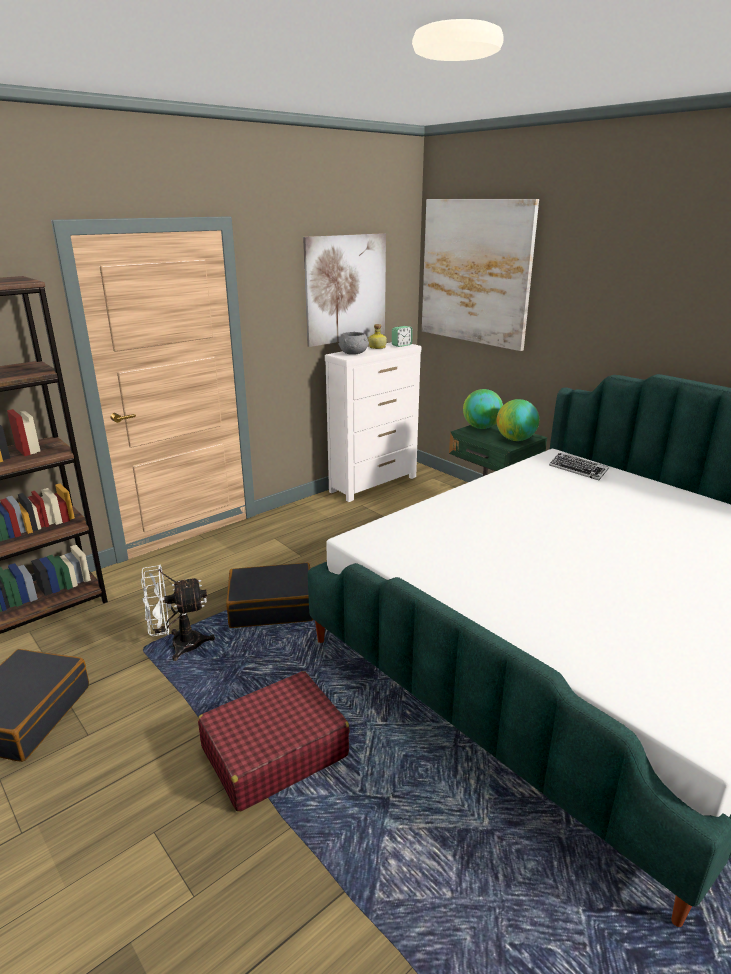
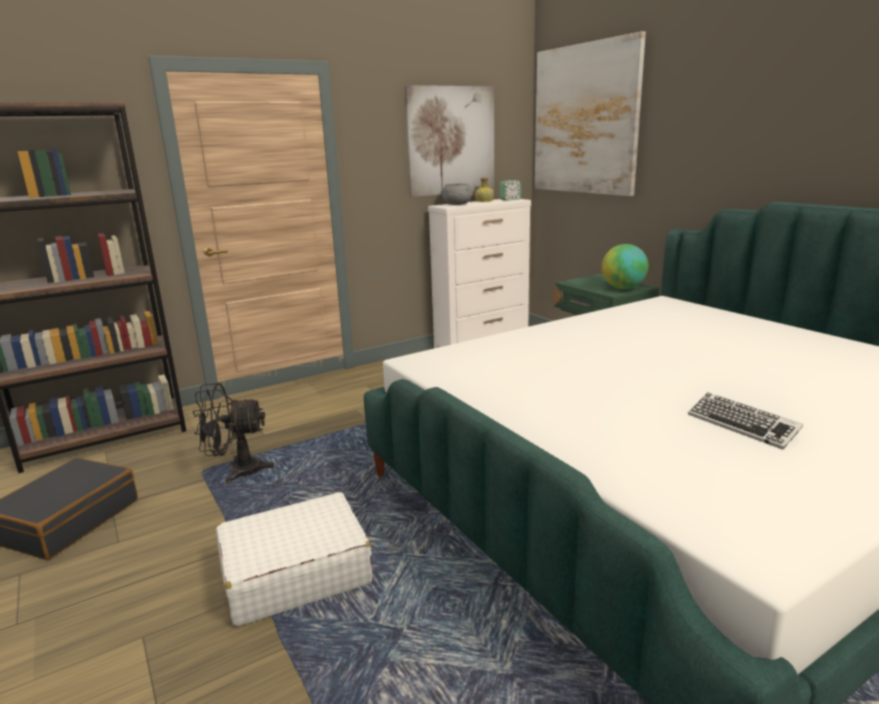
camera: 10 degrees right, 5 degrees down
white fan [141,565,215,661] -> black fan [193,383,275,484]
red suitcase [198,671,350,812] -> white suitcase [216,492,372,626]
black suitcase [226,563,314,628] -> none
globe [463,389,503,429] -> none
keyboard [549,453,609,480] -> keyboard moved to [688,393,803,449]

